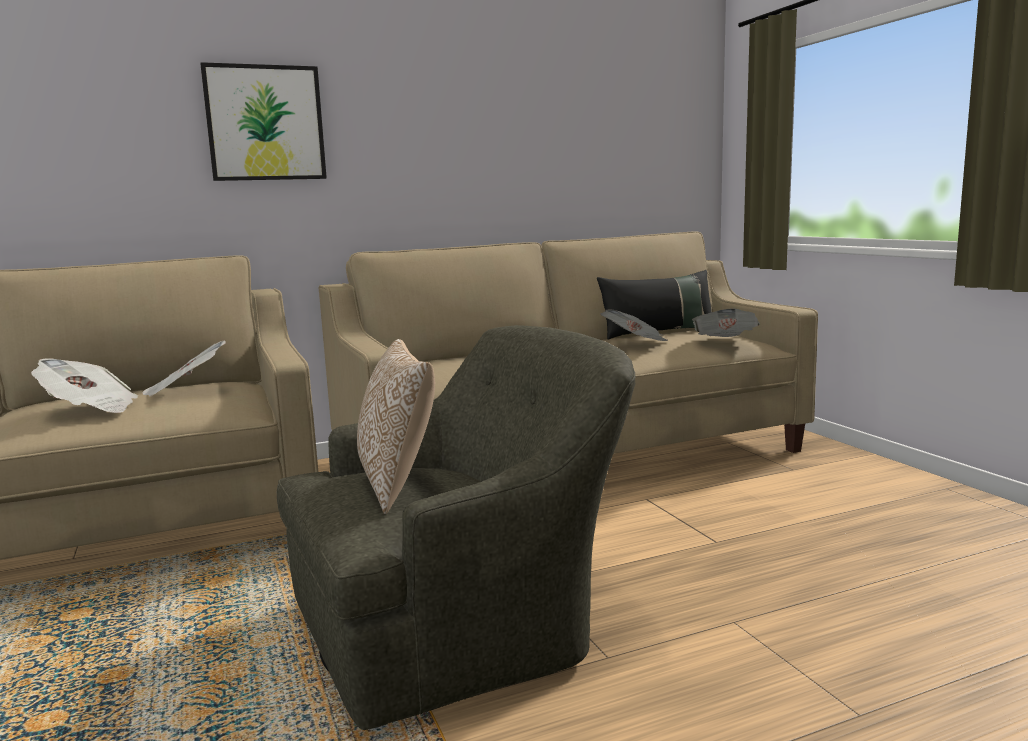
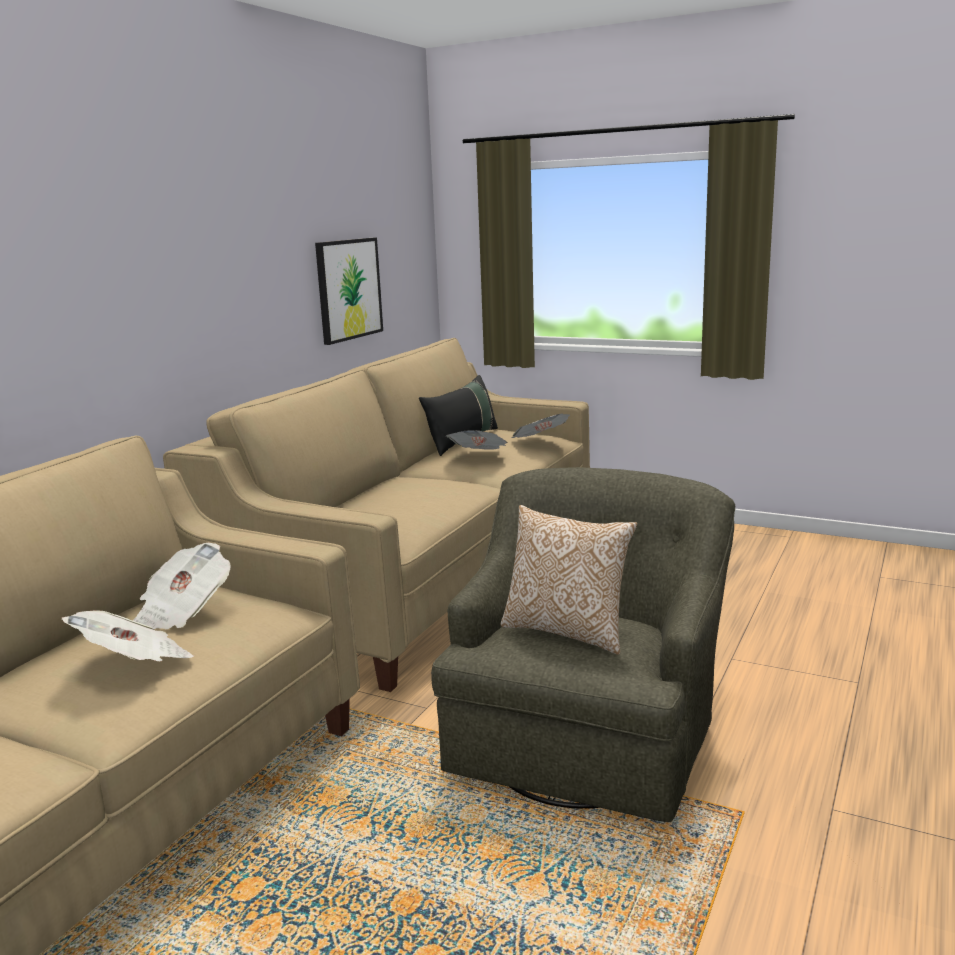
camera: 40 degrees left, 5 degrees up
picture [200,62,327,181] -> picture moved to [315,237,383,345]

